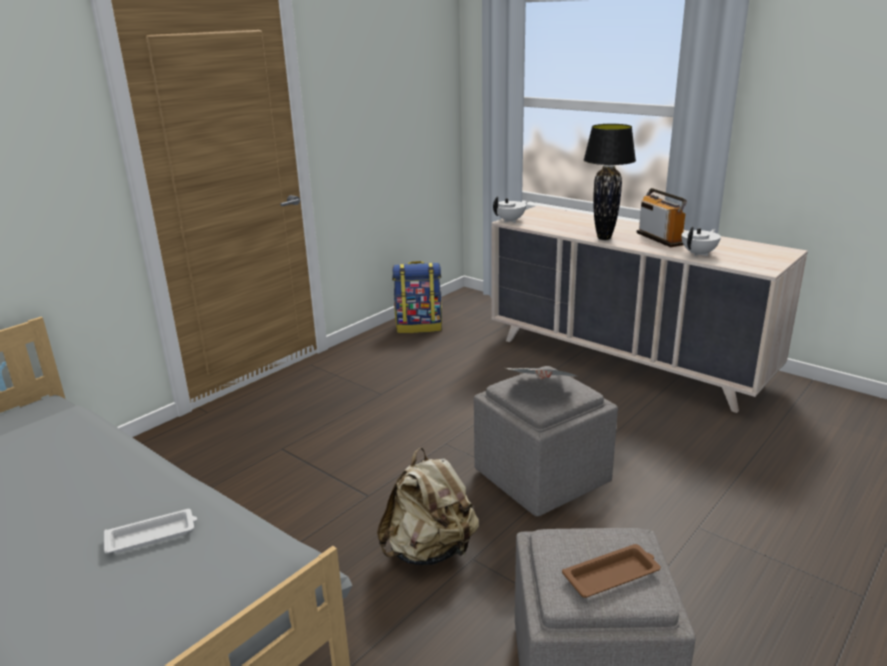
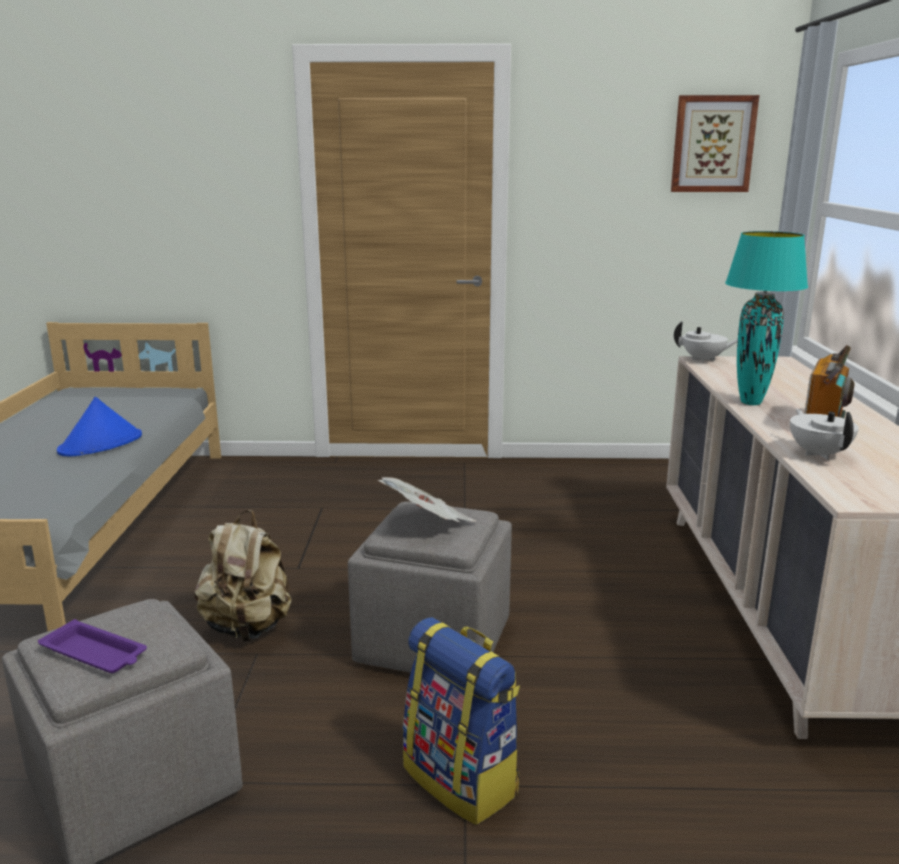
camera: 50 degrees right, 5 degrees down
white tray [104,509,197,553] -> none
backpack [392,261,442,333] -> backpack moved to [403,617,520,825]
brown tray [562,544,661,598] -> purple tray [38,619,147,673]
black table lamp [583,124,636,240] -> turquoise table lamp [725,231,808,405]
white teapot [681,227,721,256] -> white teapot turned 105 degrees counterclockwise [790,409,859,460]
none -> blue hat [57,397,142,456]
none -> picture [671,95,759,192]

